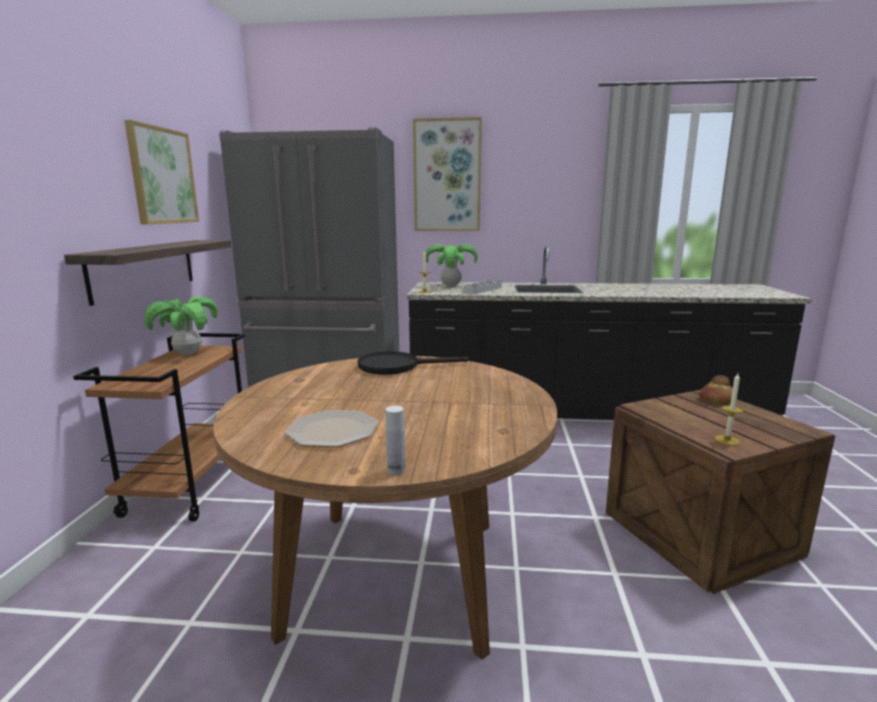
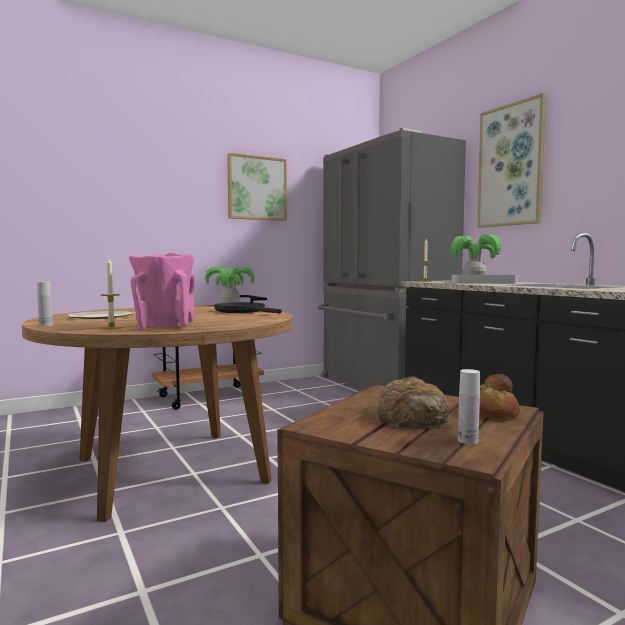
camera: 55 degrees right, 10 degrees down
shelf [64,240,232,306] -> none
candle [715,373,743,445] -> candle moved to [100,258,123,329]
none -> pink vase [129,253,195,330]
none -> bread [377,376,450,428]
none -> white bottle [458,369,480,444]

